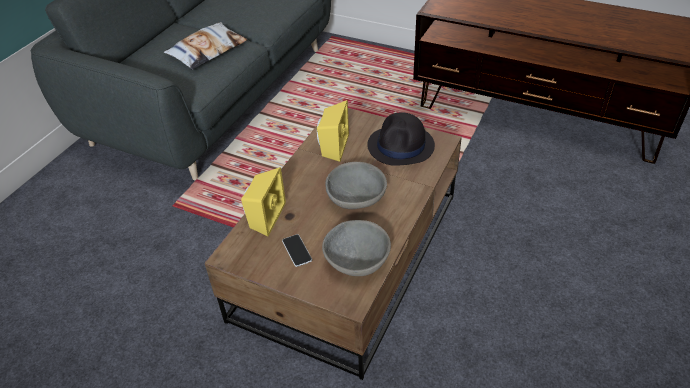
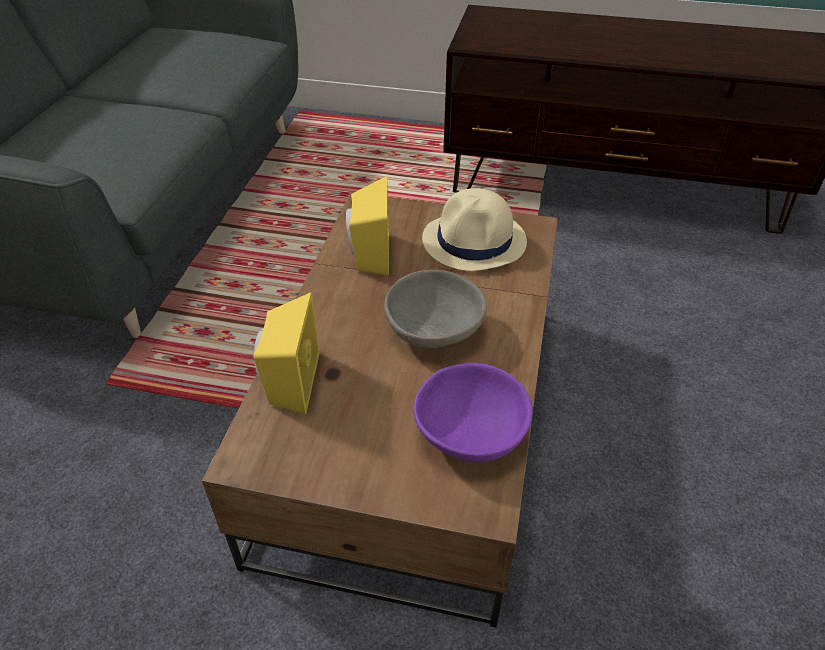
camera: 15 degrees left, 0 degrees up
pillow [164,22,247,70] -> none
phone [282,234,312,267] -> none
grey bowl [322,220,391,276] -> purple bowl [413,363,533,462]
black hat [367,112,435,166] -> beige hat [422,188,527,271]

